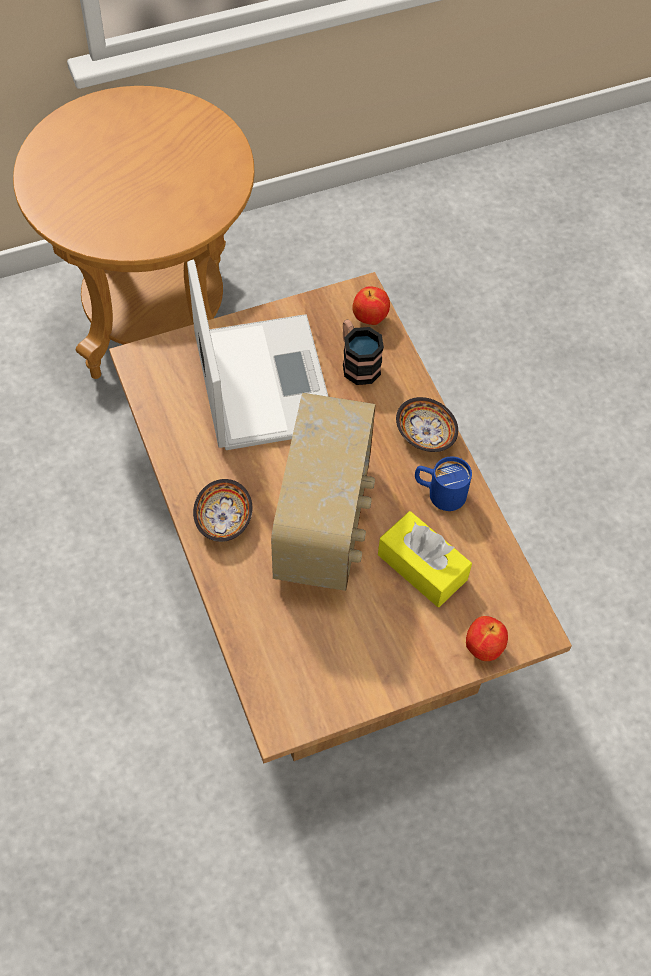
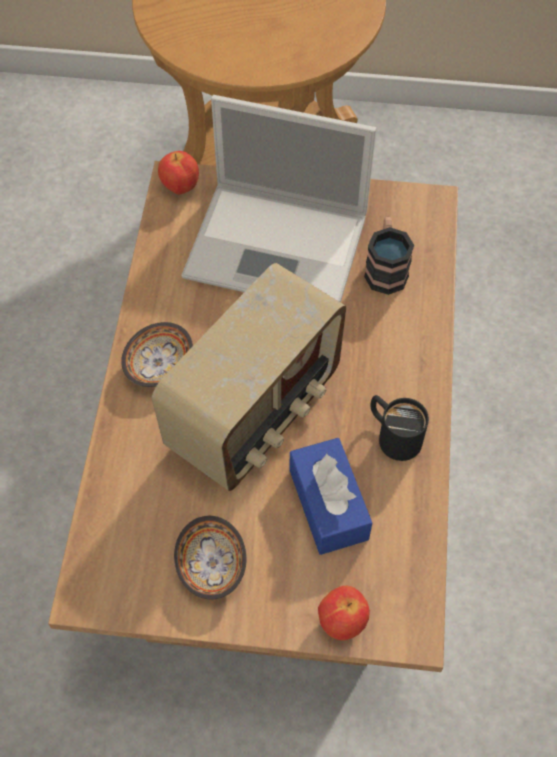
camera: 30 degrees right, 0 degrees up
laptop [187,260,329,450] -> laptop turned 90 degrees clockwise [181,95,376,302]
apple [352,286,390,325] -> apple moved to [158,151,199,195]
yellow tissue box [378,511,472,607] -> blue tissue box [289,438,372,555]
bowl [396,397,458,452] -> bowl moved to [174,516,247,600]
blue mug [415,456,472,511] -> black mug [370,395,429,461]

